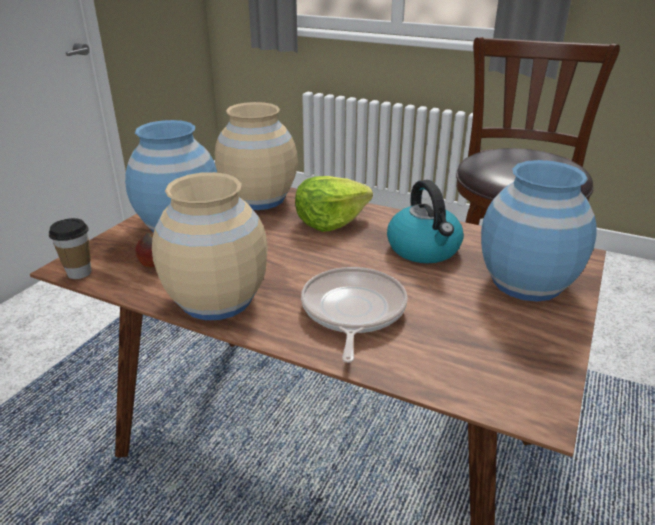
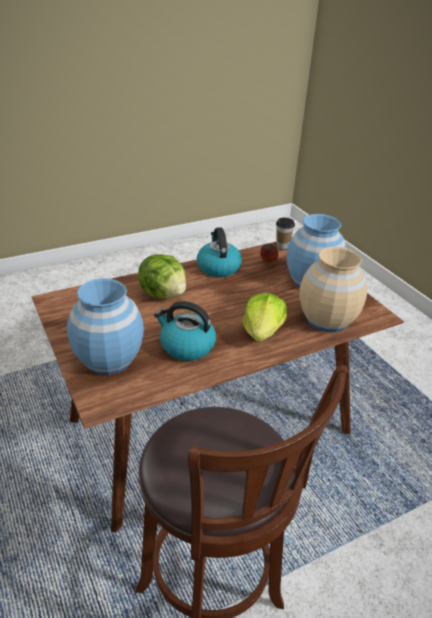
camera: 125 degrees right, 5 degrees up
beige vase [152,172,268,320] -> kettle [197,227,242,277]
frying pan [301,267,408,363] -> lettuce [138,254,186,299]

